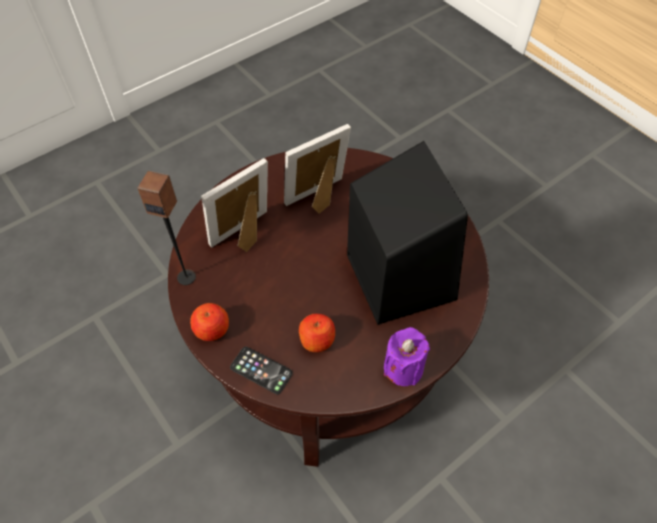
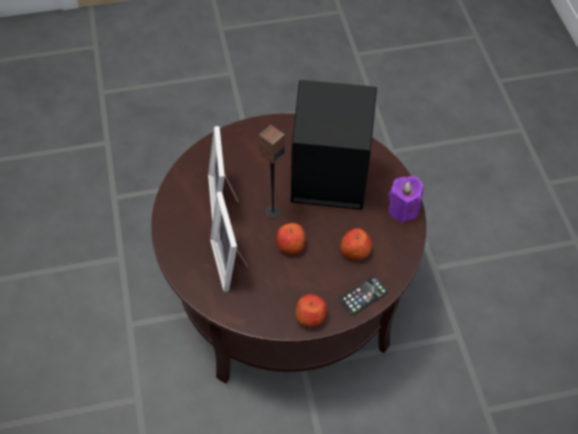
camera: 65 degrees left, 0 degrees up
speaker [137,170,196,285] -> speaker moved to [259,125,285,219]
none -> apple [276,223,305,254]

